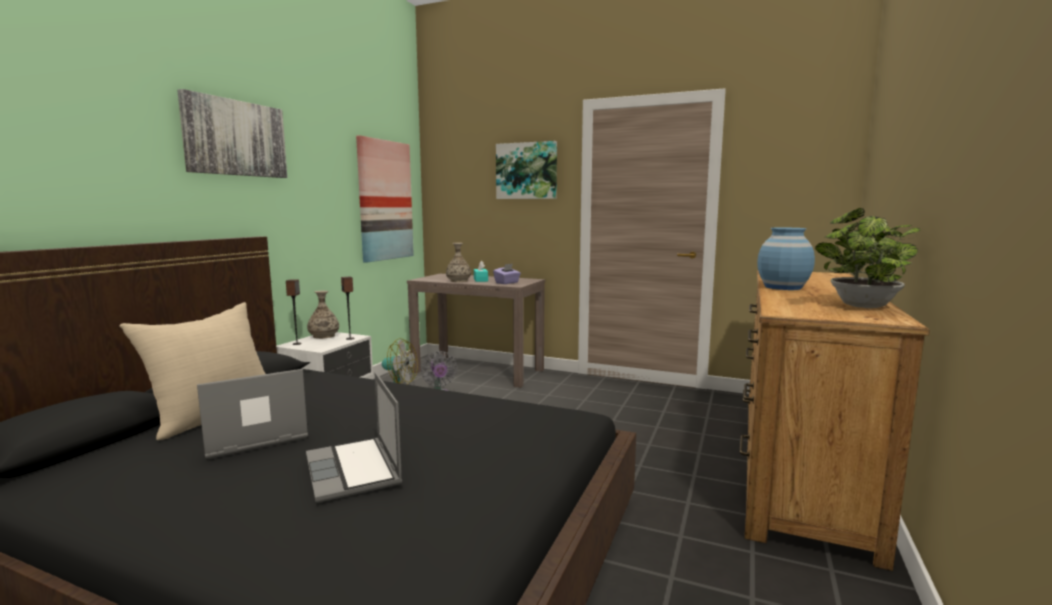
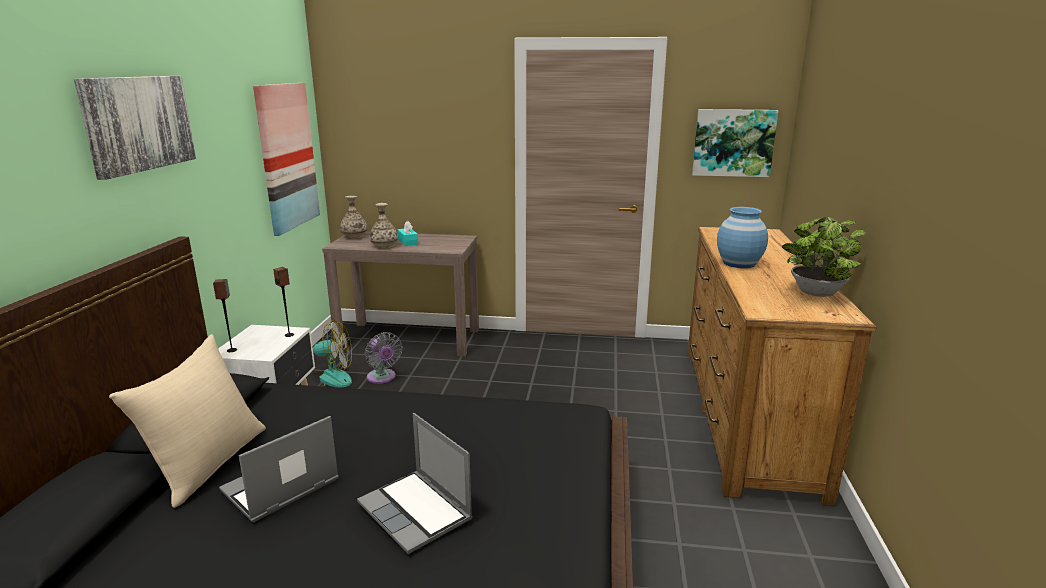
camera: 15 degrees left, 10 degrees up
vase [307,291,339,339] -> vase moved to [340,196,367,239]
purple tissue box [493,264,521,284] -> none
picture [496,141,557,199] -> picture moved to [692,109,779,177]

